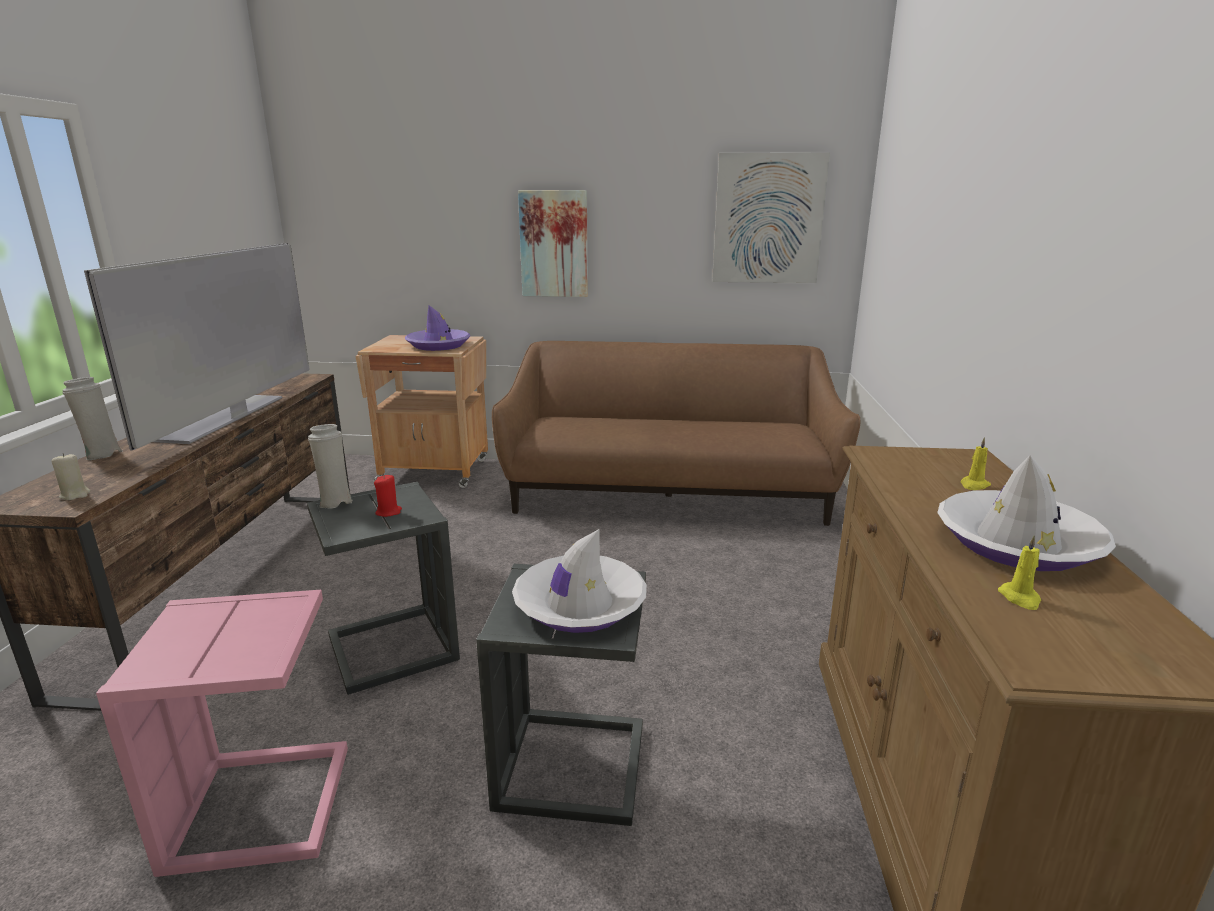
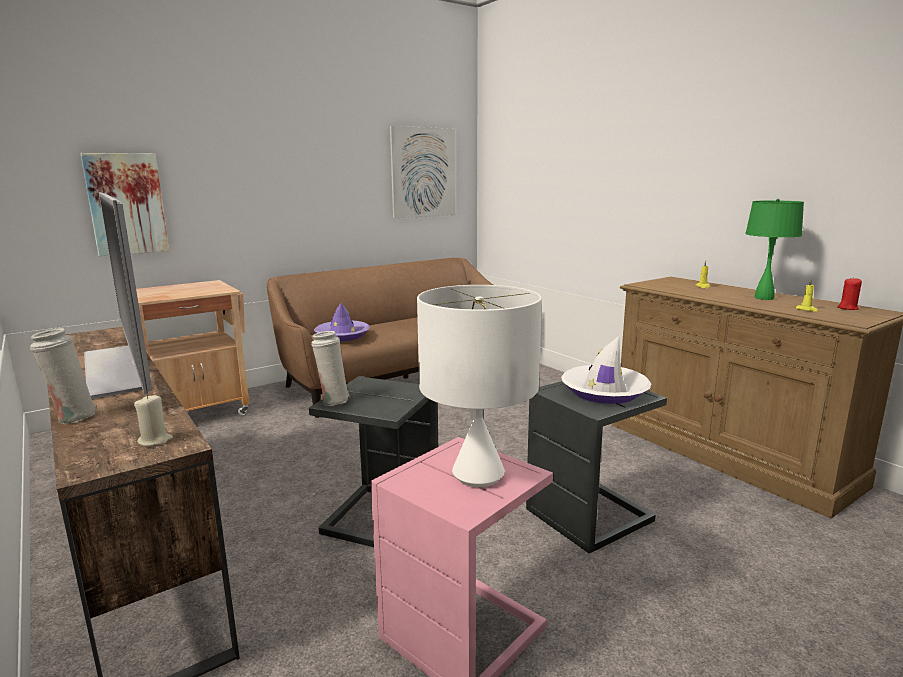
camera: 40 degrees left, 5 degrees down
red candle [374,475,402,517] -> red candle moved to [837,277,862,310]
purple hat [405,305,470,351] -> purple hat moved to [314,303,370,341]
picture [518,190,588,297] -> picture moved to [80,153,169,256]
white hat [937,455,1116,571] -> green table lamp [745,199,804,300]
none -> white table lamp [417,285,542,487]

